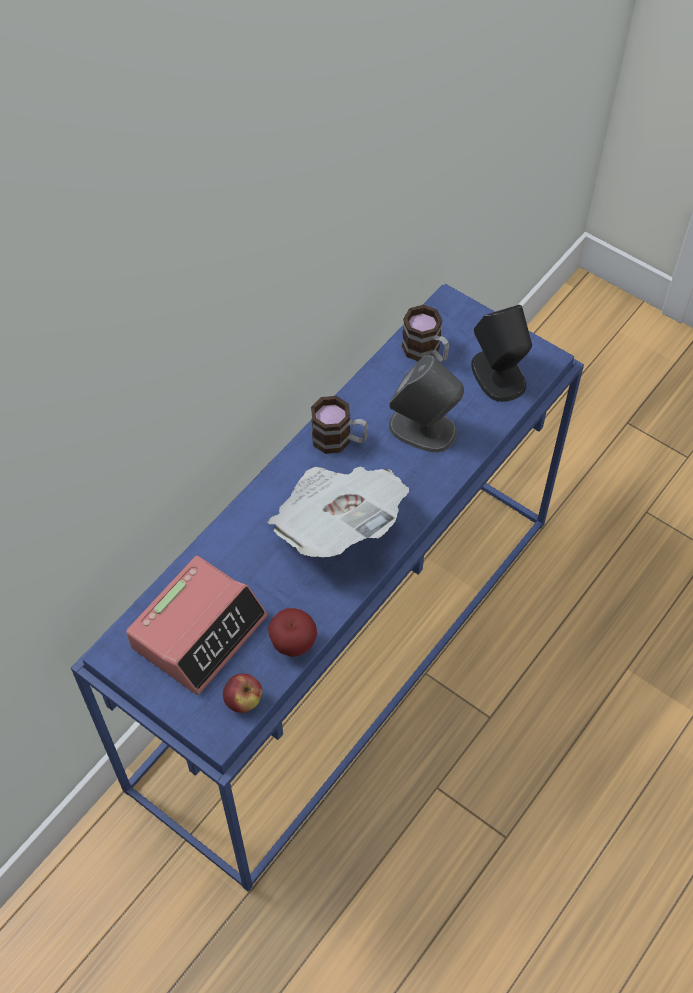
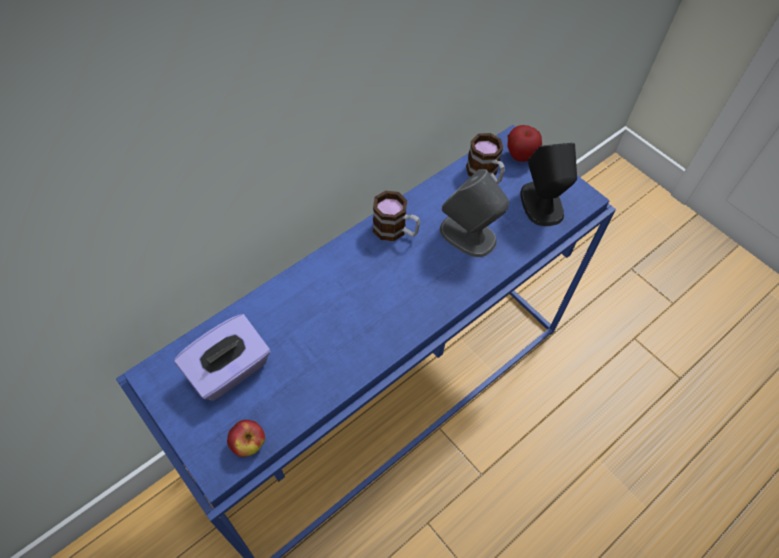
camera: 10 degrees right, 0 degrees up
alarm clock [126,556,267,695] -> purple tissue box [174,314,271,401]
newspaper [267,467,409,557] -> none
apple [268,608,317,657] -> apple moved to [508,125,542,162]

